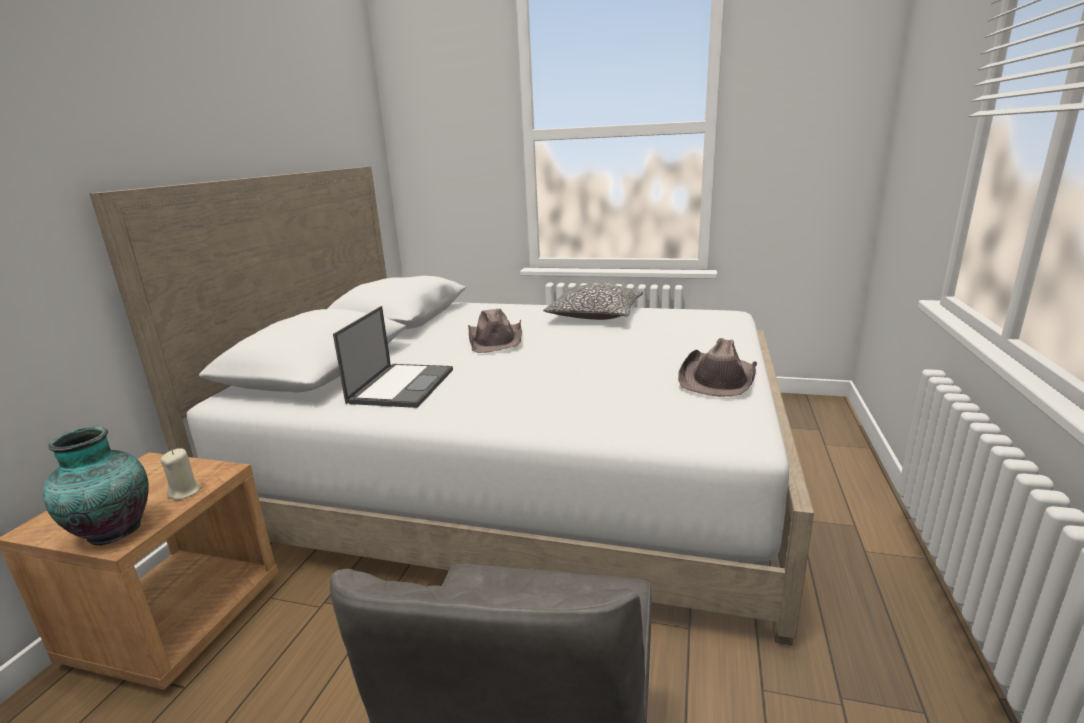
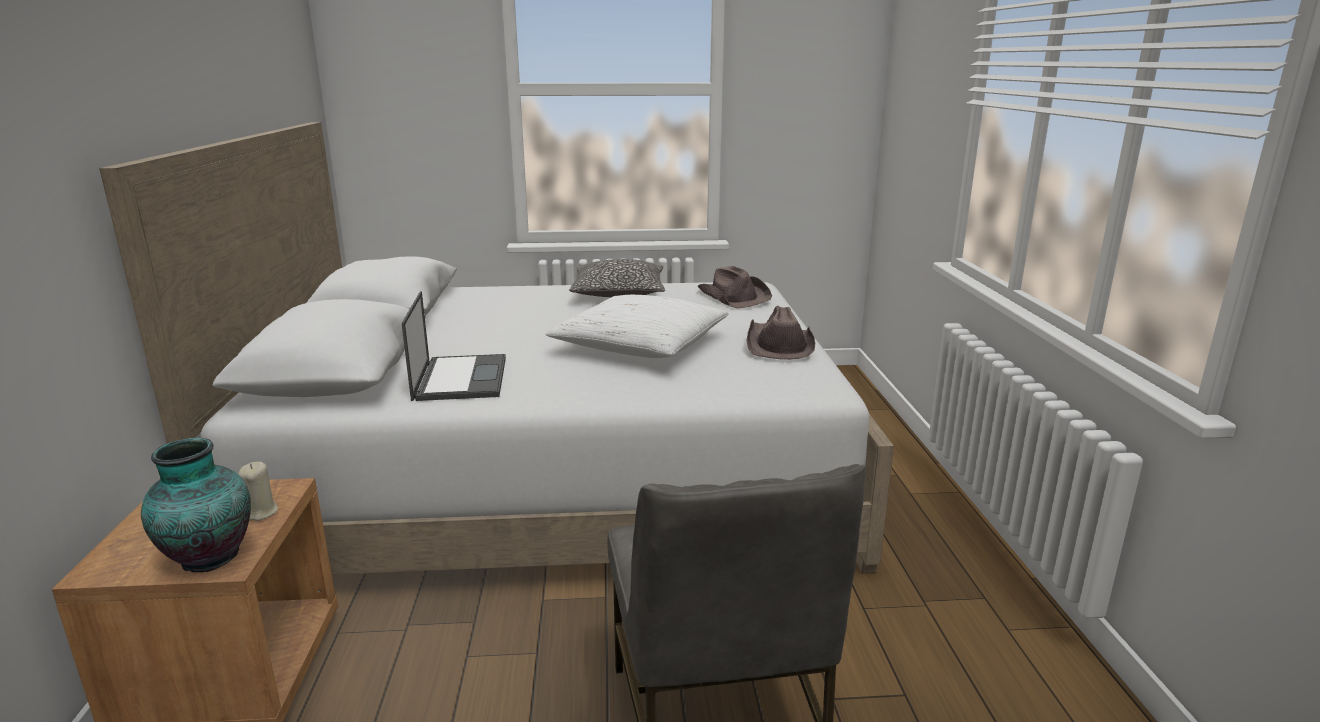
camera: 20 degrees left, 0 degrees up
brown hat [468,309,522,353] -> brown hat moved to [697,266,772,308]
none -> white pillow [546,295,729,358]

